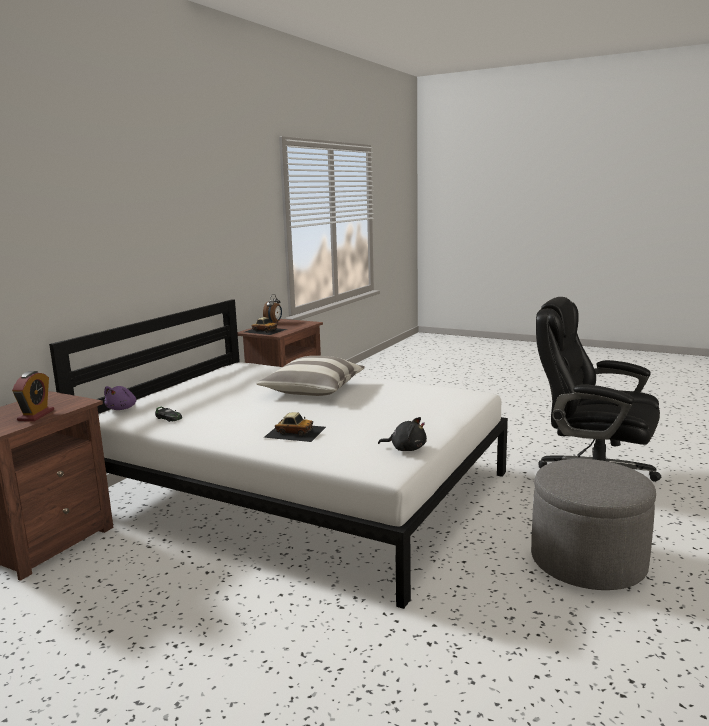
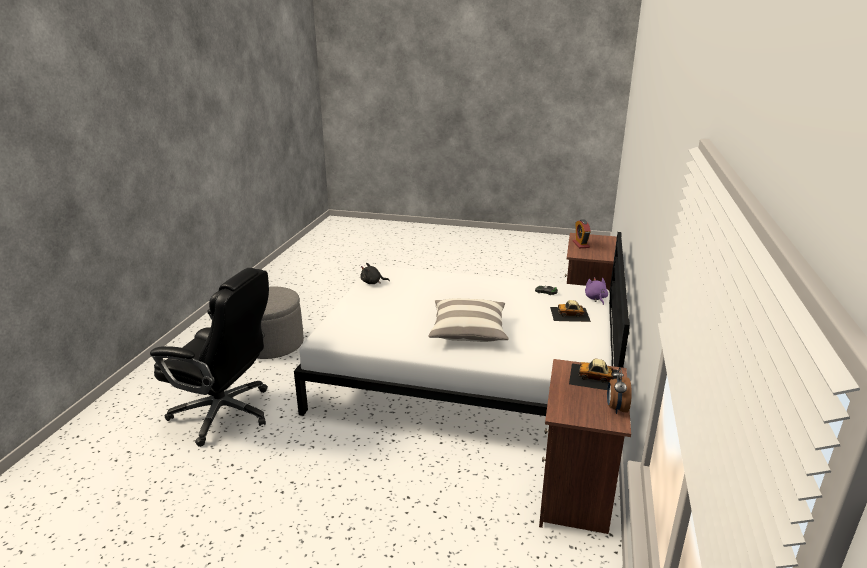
camera: 165 degrees right, 10 degrees up
toy car [263,412,326,442] -> toy car moved to [550,300,591,322]

